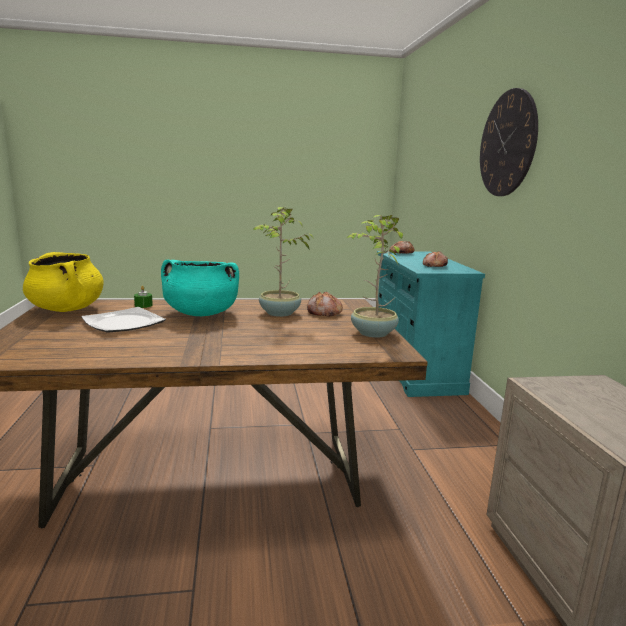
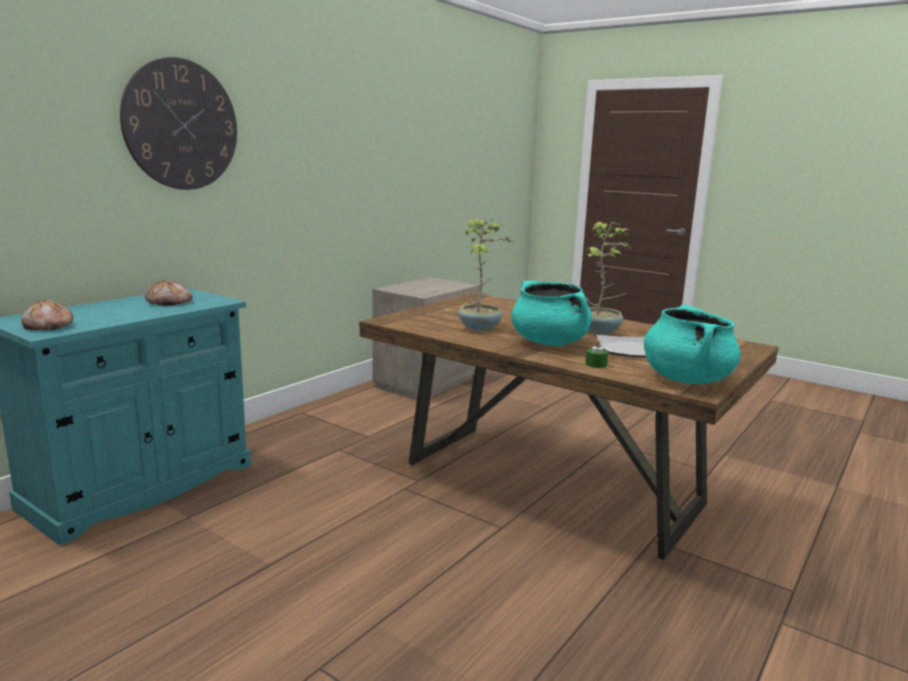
camera: 135 degrees left, 0 degrees up
yellow cooking pot [23,252,104,312] -> turquoise cooking pot [644,304,741,384]
bread [307,292,343,317] -> none
potted plant [347,215,403,338] -> potted plant moved to [586,222,631,335]

